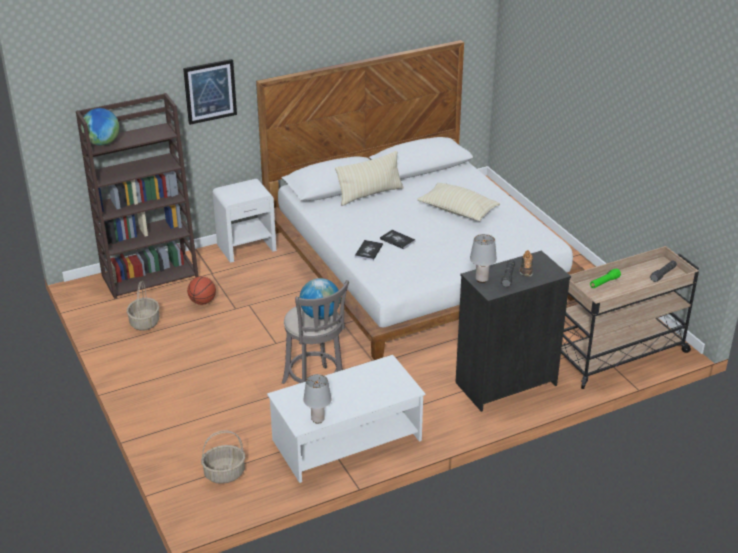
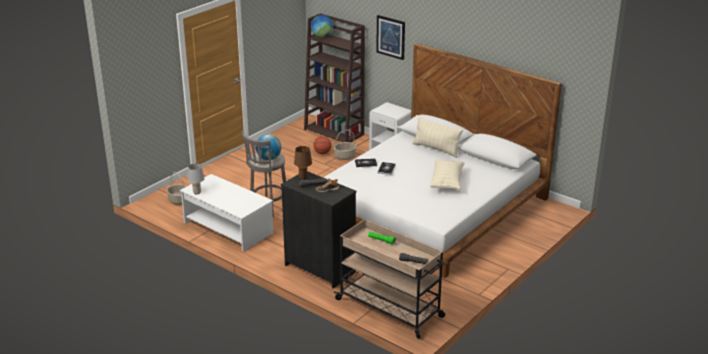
camera: 65 degrees right, 5 degrees down
basket [127,281,159,331] -> basket moved to [334,130,356,160]
grey table lamp [470,234,497,283] -> brown table lamp [294,146,312,180]

